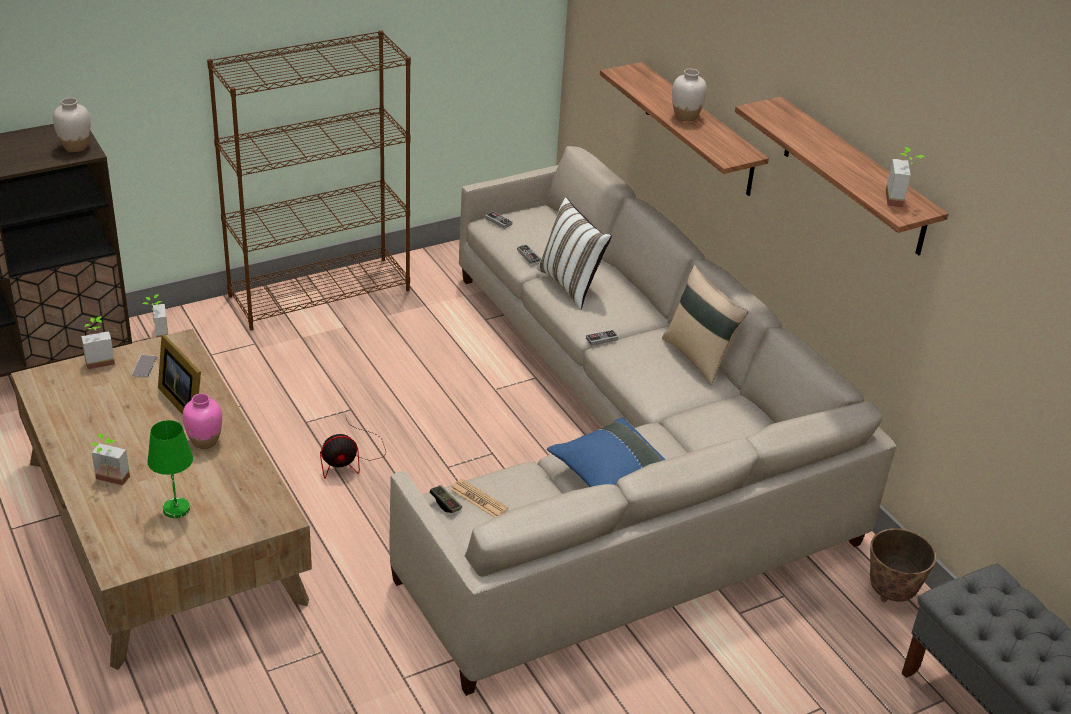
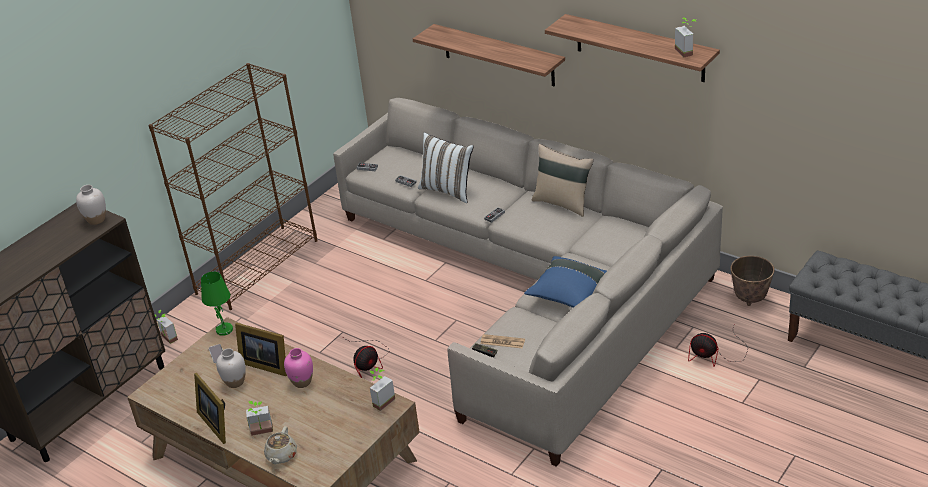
camera: 20 degrees left, 0 degrees up
potted plant [81,317,115,369] -> potted plant moved to [370,367,395,411]
green table lamp [148,420,193,518] -> green table lamp moved to [201,271,233,336]
white vase [672,69,707,122] -> white vase moved to [216,348,246,388]
none -> picture frame [194,373,226,444]
none -> beige teapot [264,426,297,465]
none -> fan [688,326,748,367]

